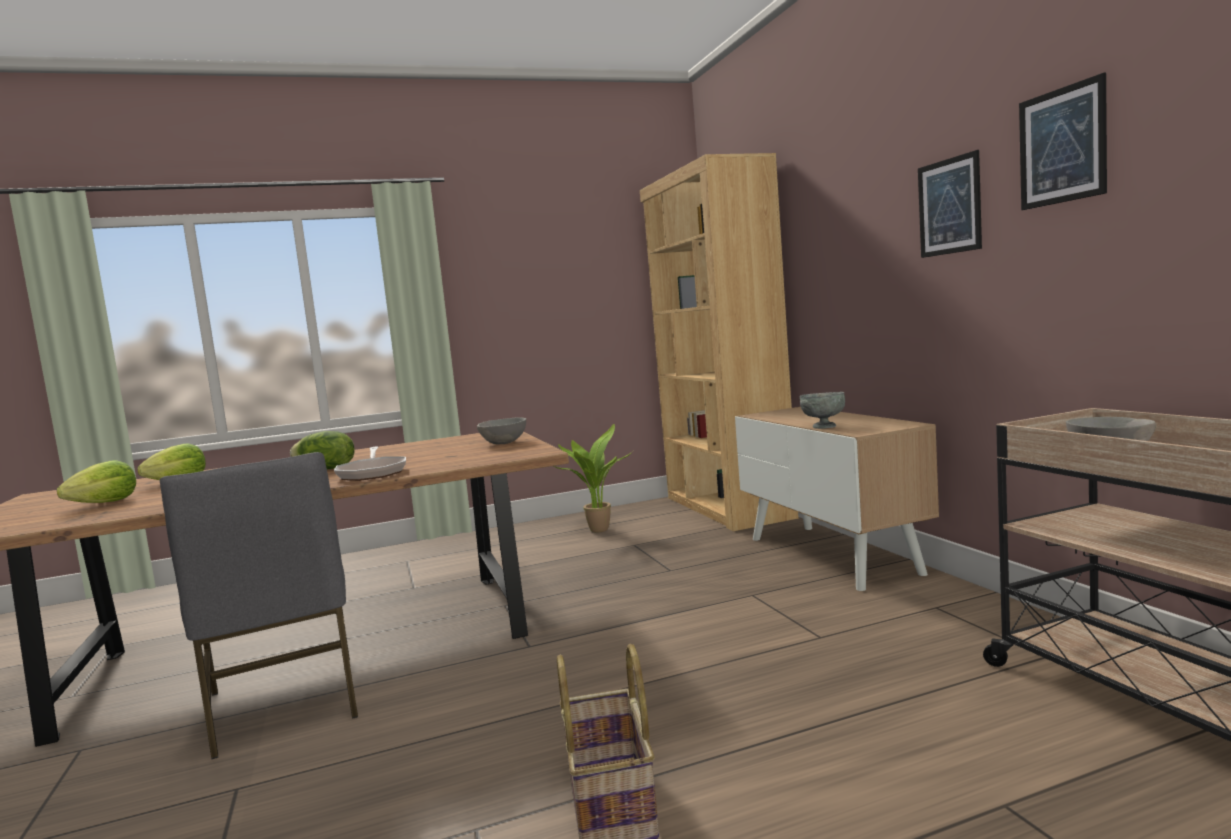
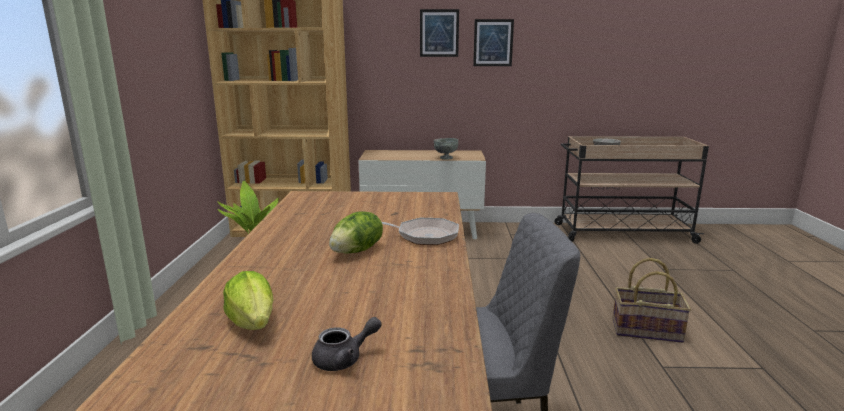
camera: 70 degrees left, 10 degrees up
lettuce [57,460,136,503] -> grey teapot [312,317,382,371]
grey bowl [477,417,526,444] -> none
picture [1019,73,1107,210] -> picture moved to [420,9,459,57]

